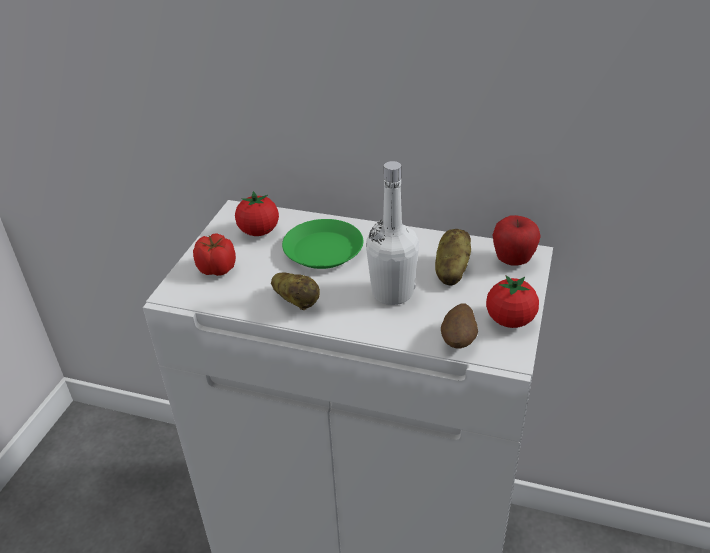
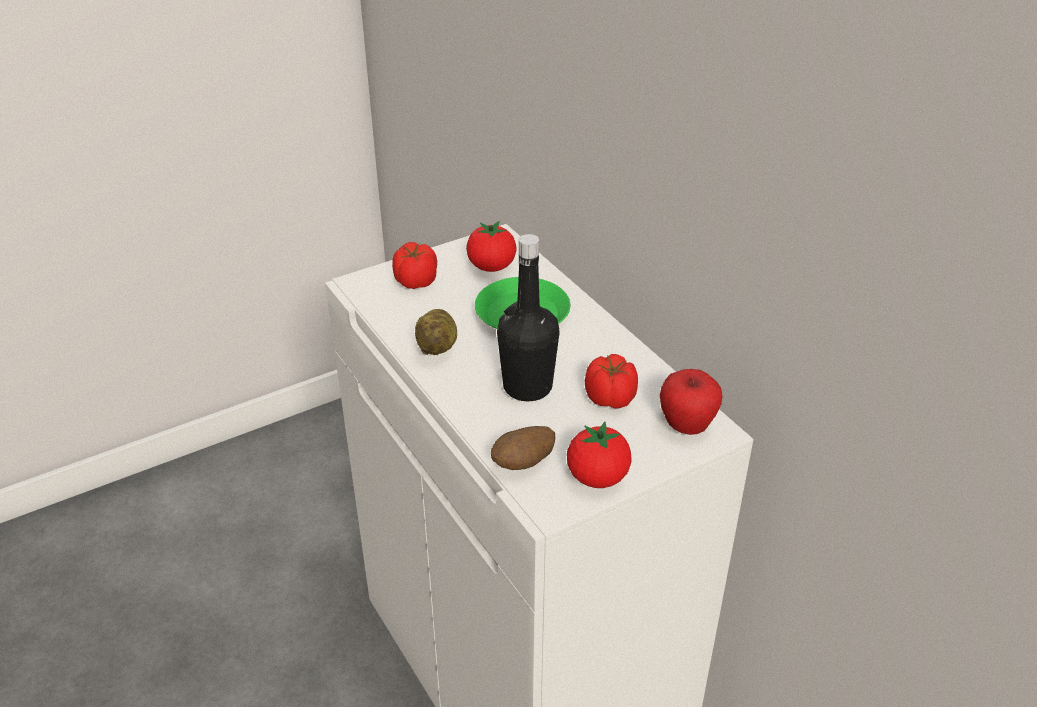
camera: 40 degrees right, 0 degrees up
white bottle [366,161,419,305] -> black bottle [497,234,560,402]
potato [435,229,471,285] -> tomato [585,354,638,408]

